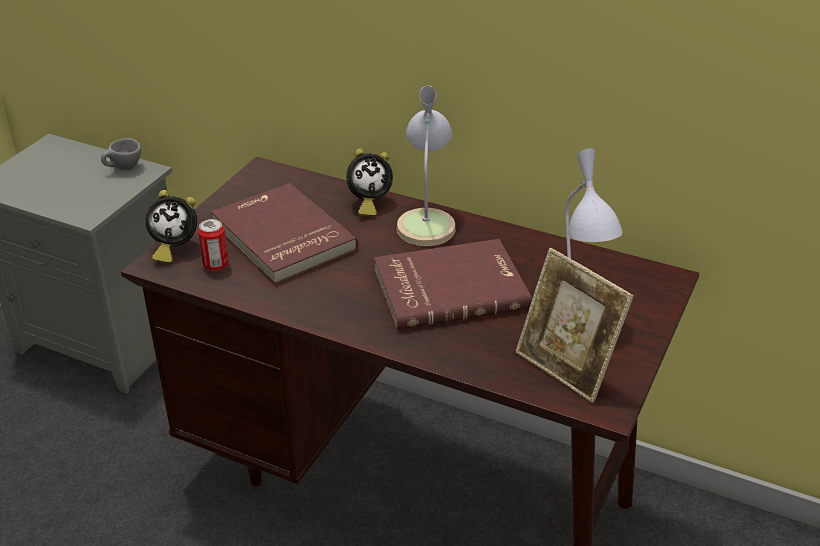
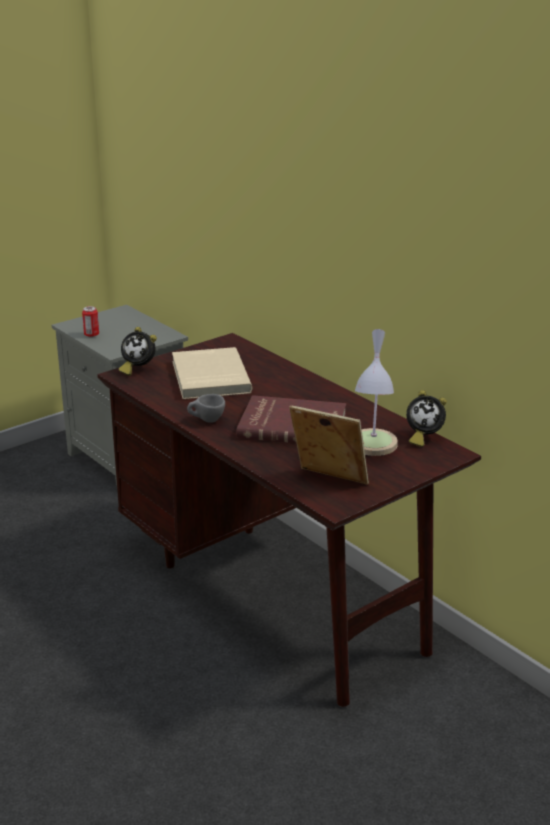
camera: 25 degrees right, 10 degrees down
grey cup [101,138,141,170] -> grey cup moved to [187,394,225,423]
can [198,219,229,271] -> can moved to [82,306,99,337]
red book [211,183,358,284] -> beige book [172,347,252,399]
alarm clock [346,148,393,216] -> alarm clock moved to [406,390,446,447]
table lamp [397,86,456,246] -> none
picture frame [516,248,634,403] -> picture frame turned 135 degrees clockwise [289,405,369,485]

